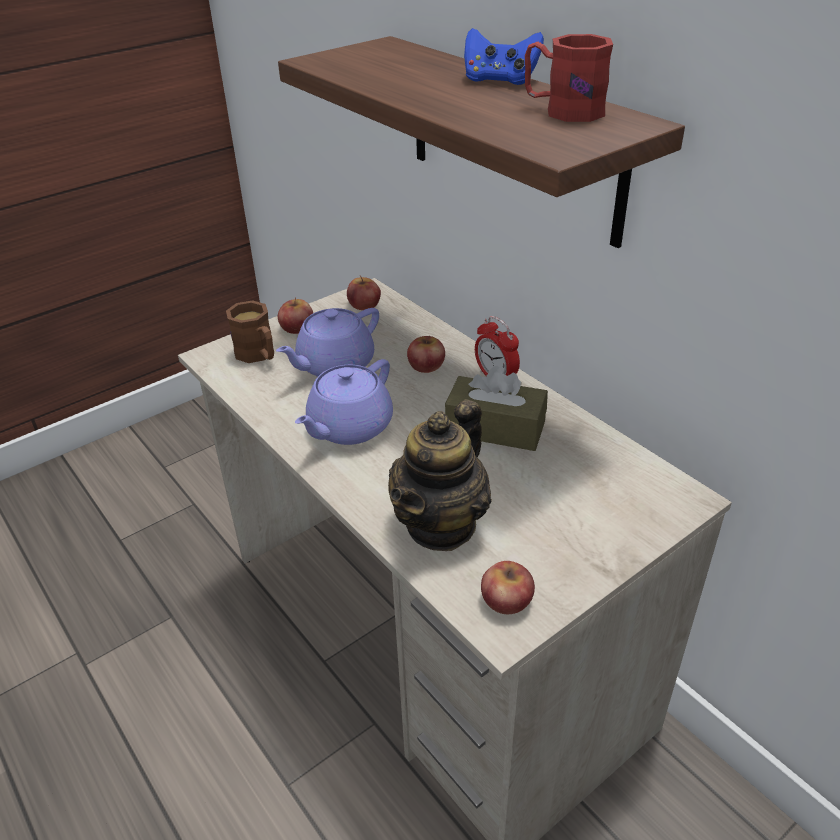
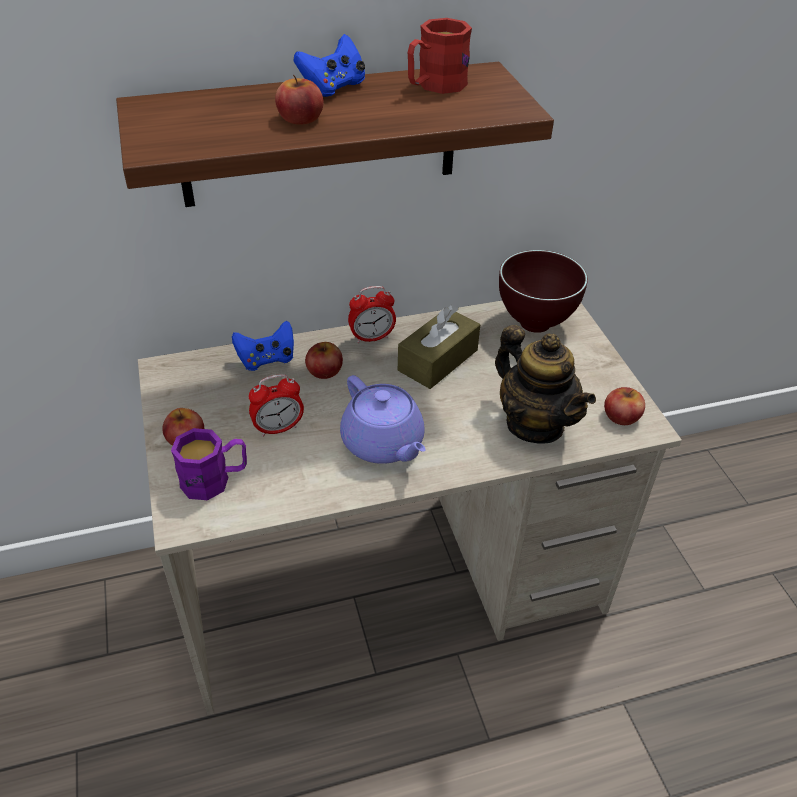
camera: 70 degrees left, 5 degrees up
brown mug [226,300,274,363] -> purple mug [171,428,247,500]
purple teapot [276,308,379,377] -> alarm clock [249,374,304,437]
apple [347,275,381,310] -> apple moved to [275,75,324,125]
none -> blue game controller [232,320,294,371]
none -> brown bowl [499,250,588,333]

